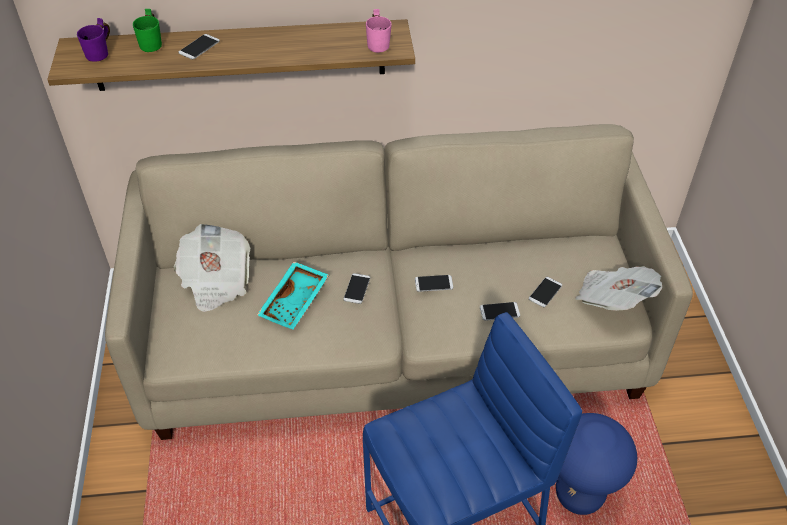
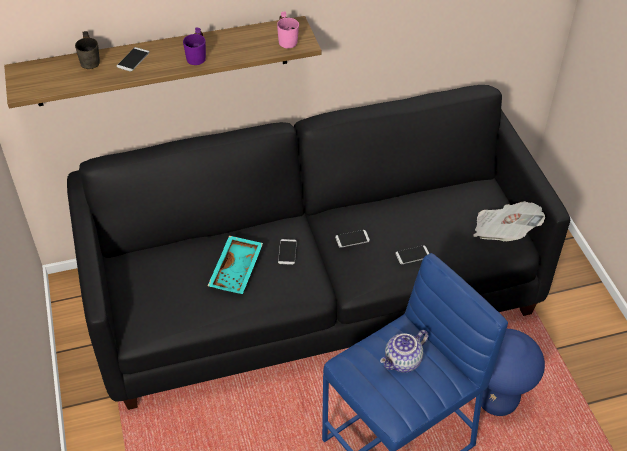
camera: 10 degrees left, 0 degrees up
purple mug [77,18,110,62] -> purple mug moved to [183,28,206,65]
beige sofa [105,124,693,440] -> black sofa [67,85,570,410]
green mug [133,9,162,52] -> grey mug [75,31,100,69]
newspaper [174,224,250,312] -> none
phone [529,277,562,307] -> none
none -> teapot [380,330,429,373]

